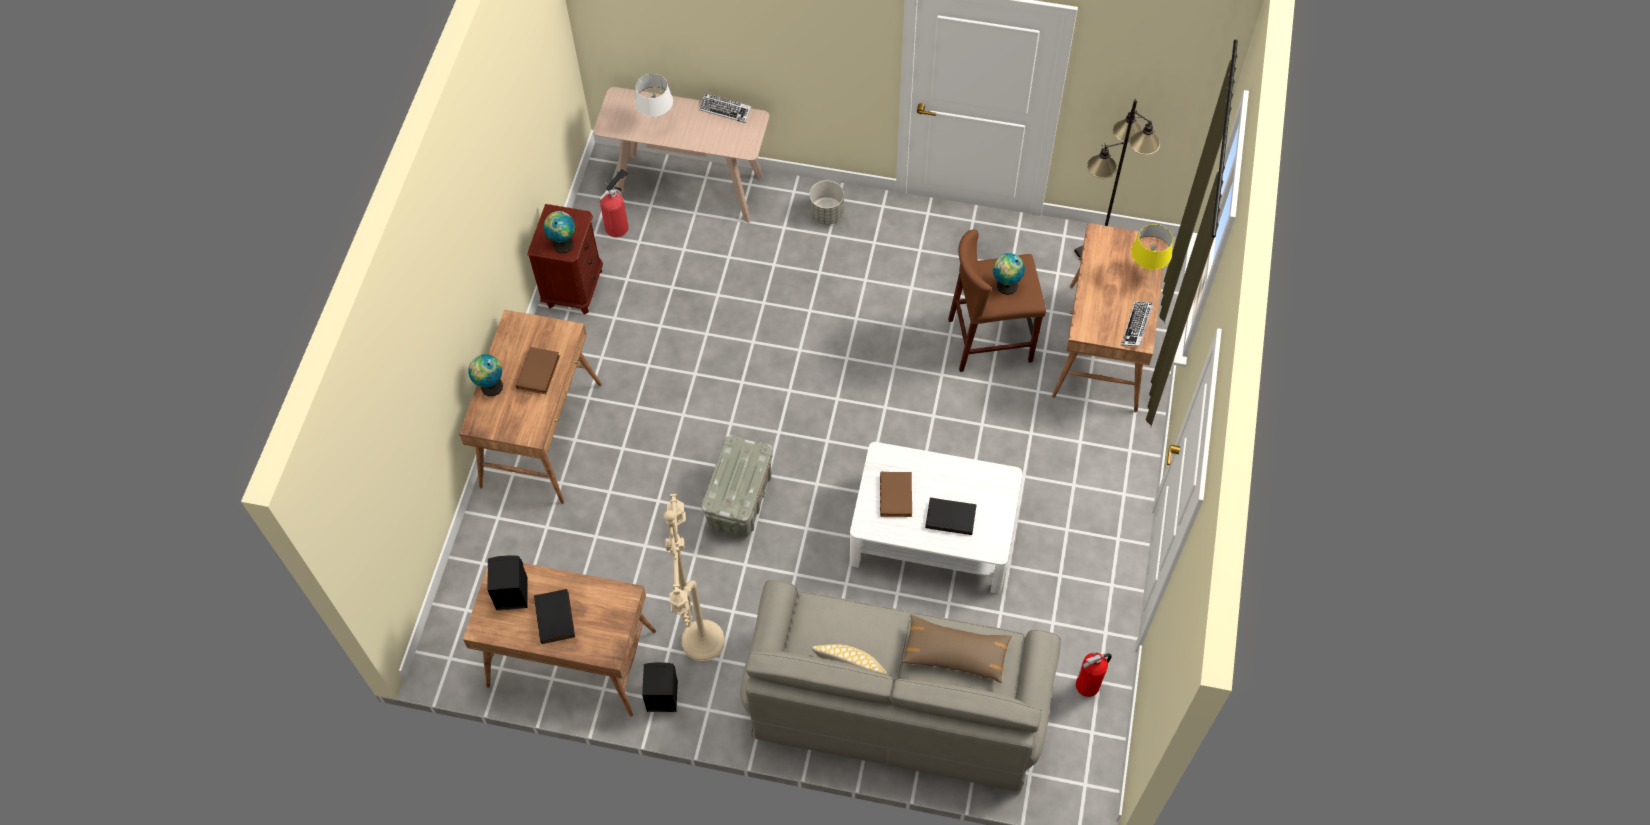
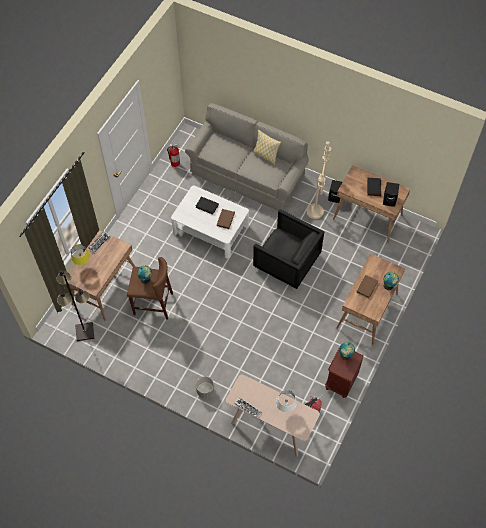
camera: 165 degrees left, 0 degrees up
grey storage box [701,435,773,537] -> black armchair [253,209,324,289]
brown pillow [901,615,1012,683] -> none

